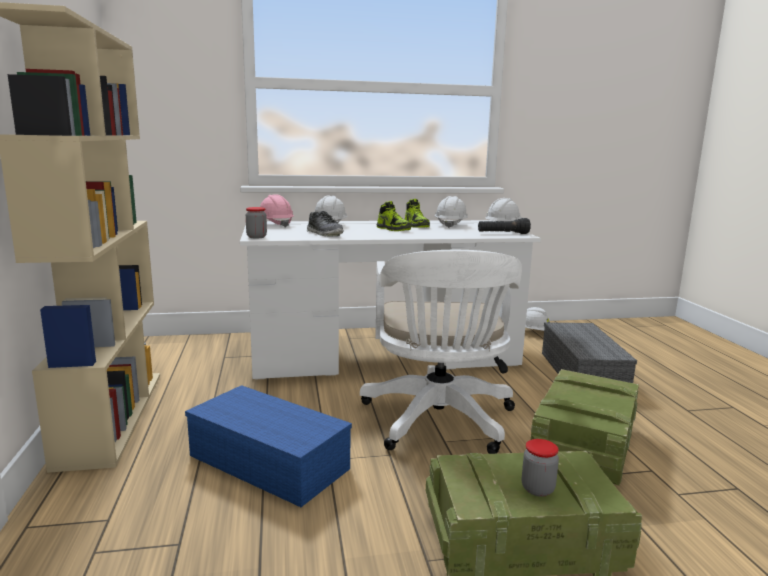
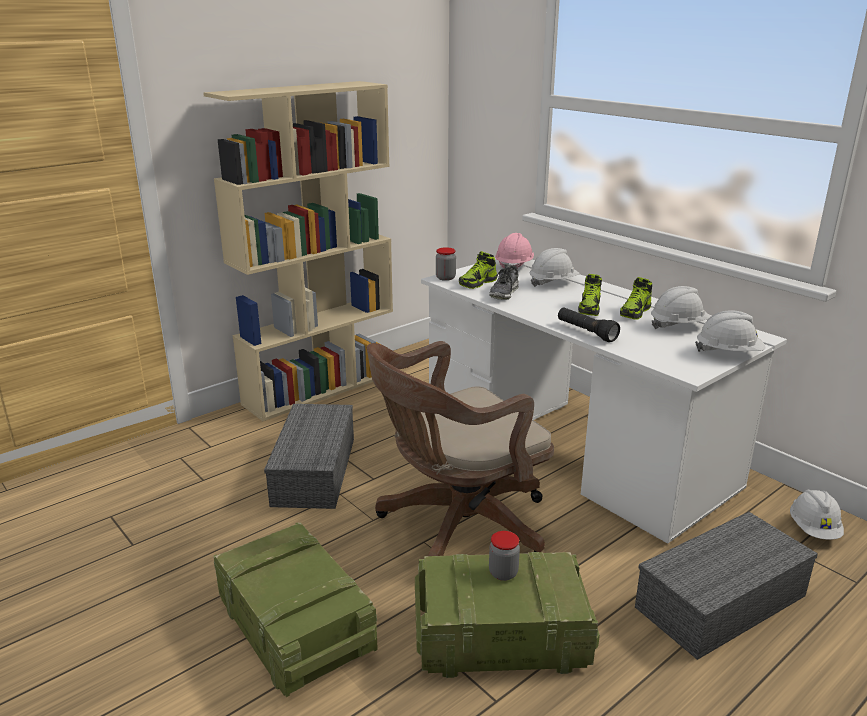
camera: 60 degrees right, 10 degrees up
blue storage box [185,385,352,507] -> grey storage box [264,404,354,509]
white office chair [360,250,522,454] -> brown office chair [367,341,554,556]
black flashlight [478,218,531,234] -> black flashlight moved to [558,307,620,342]
jar [522,439,559,497] -> jar moved to [489,531,520,581]
none -> shoe [459,251,497,289]

